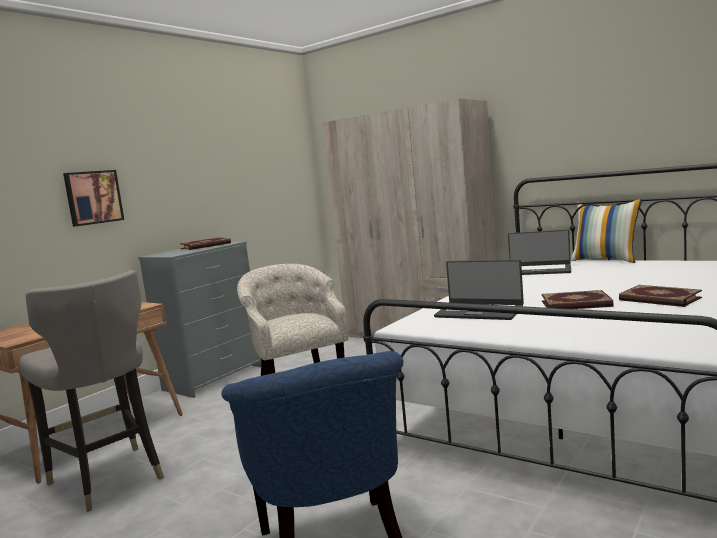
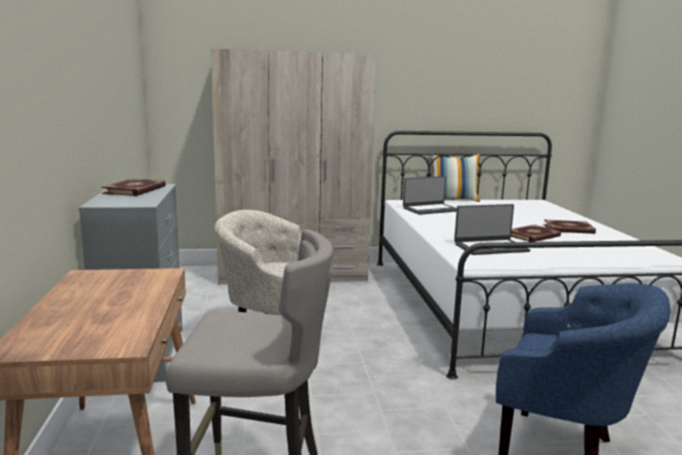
camera: 45 degrees left, 5 degrees up
picture [63,170,124,227] -> none

